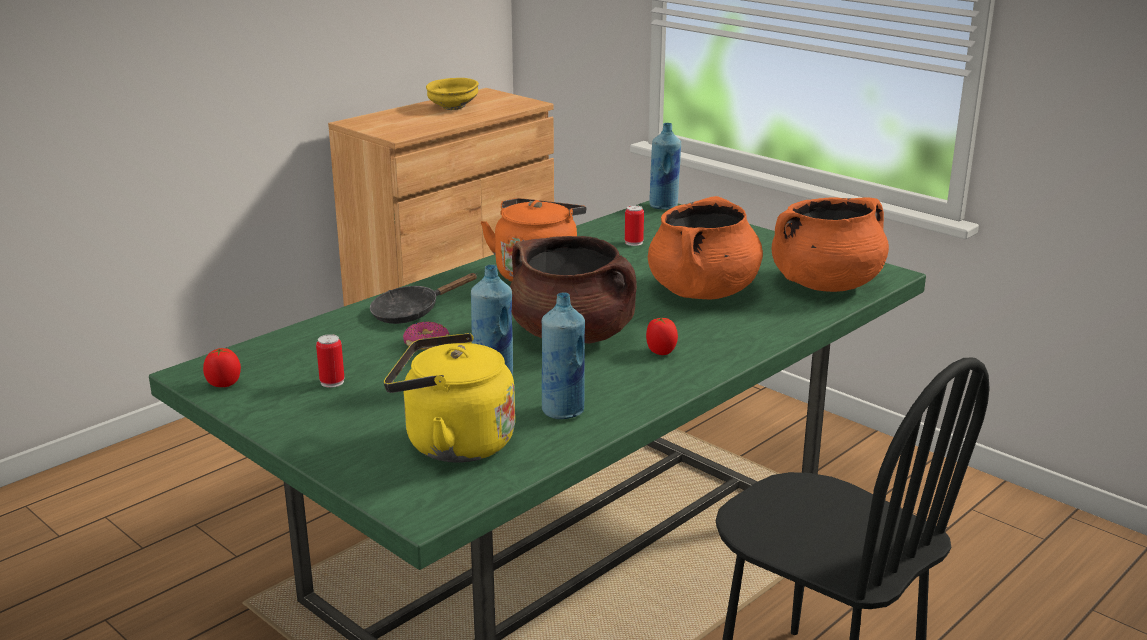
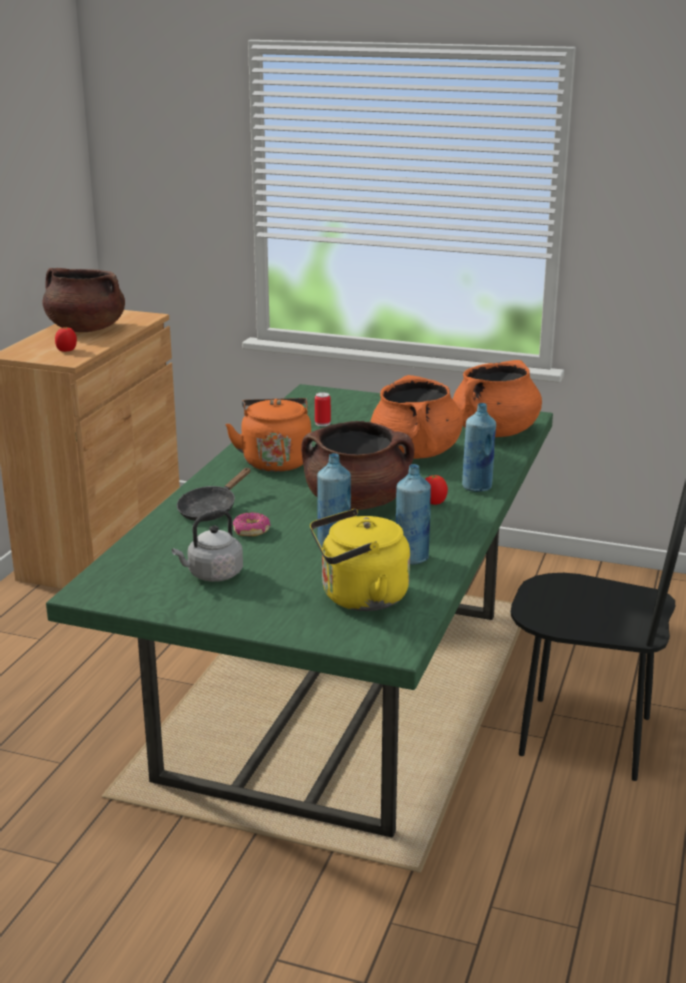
camera: 25 degrees left, 0 degrees up
tomato [203,348,241,387] -> tomato moved to [55,327,77,352]
can [316,334,344,388] -> grey kettle [172,510,243,582]
yellow bowl [426,78,479,110] -> brown cooking pot [42,268,125,332]
blue bottle [649,123,681,210] -> blue bottle moved to [462,403,496,492]

